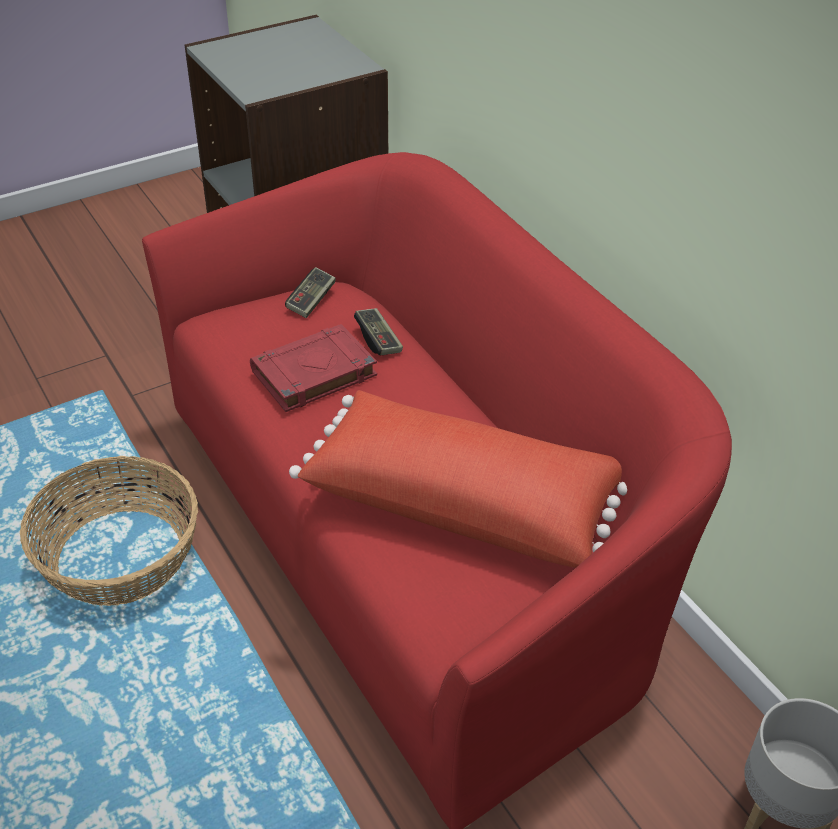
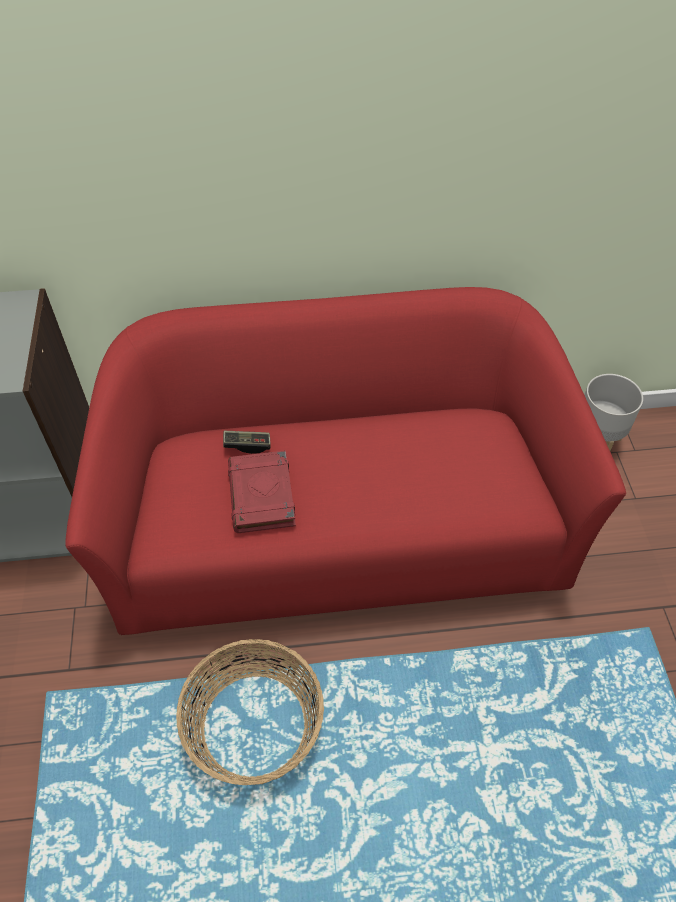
camera: 65 degrees left, 10 degrees up
game controller [285,267,336,318] -> none
red pillow [289,390,627,568] -> none

